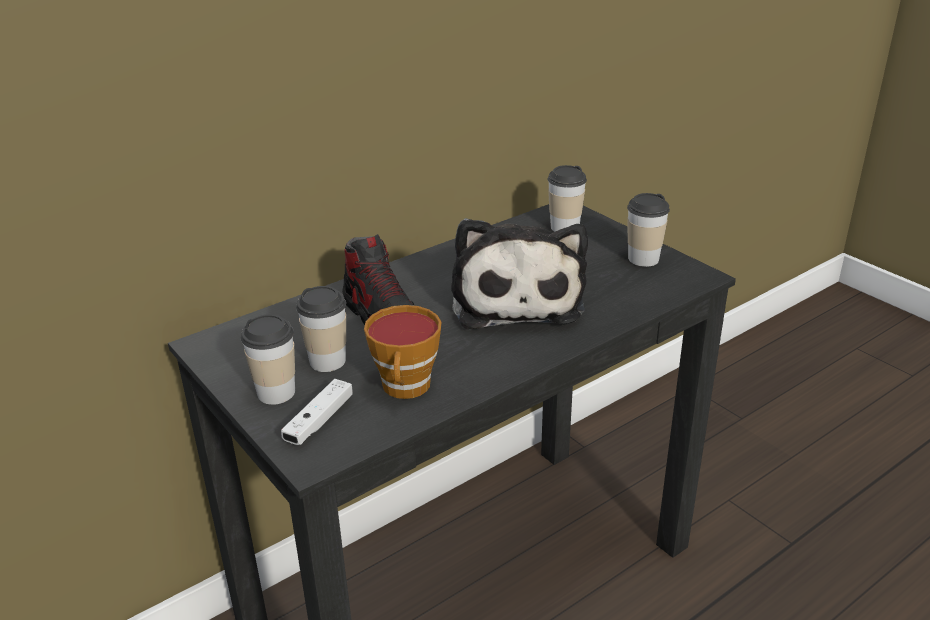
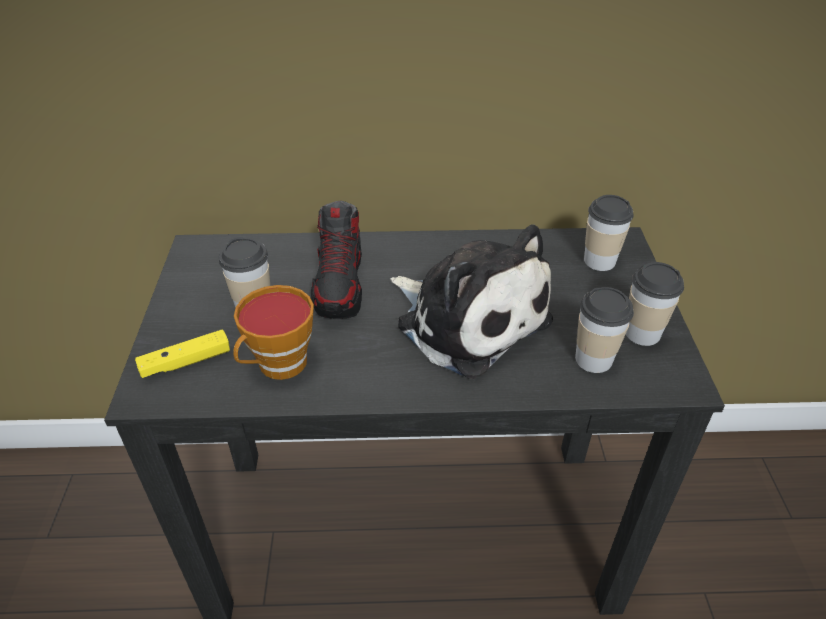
camera: 35 degrees right, 10 degrees up
cup [241,314,295,405] -> cup moved to [575,287,634,373]
white game controller [281,379,353,445] -> yellow game controller [135,330,230,378]
plush toy [451,218,588,329] -> plush toy turned 75 degrees counterclockwise [390,225,553,379]

